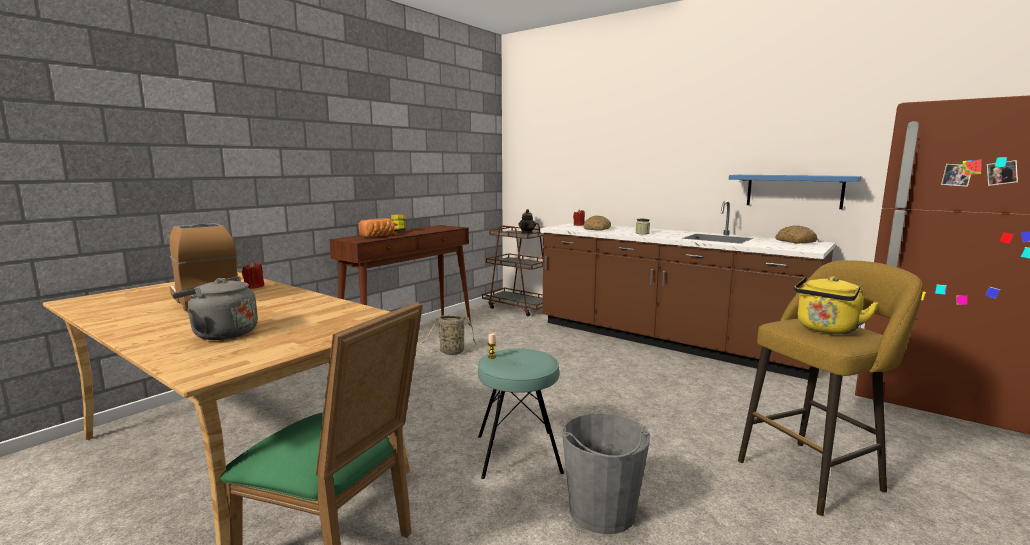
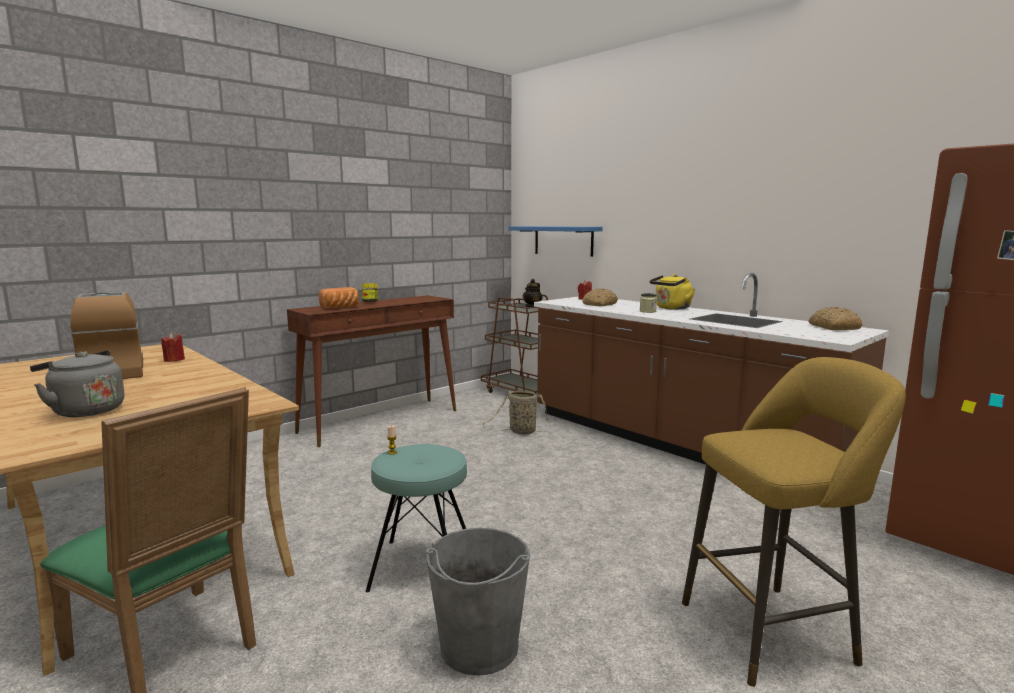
camera: 10 degrees right, 0 degrees up
basket [417,315,478,355] -> basket moved to [482,391,551,435]
blue shelf [729,175,862,209] -> blue shelf moved to [509,226,603,257]
yellow kettle [794,276,878,334] -> yellow kettle moved to [650,274,695,310]

